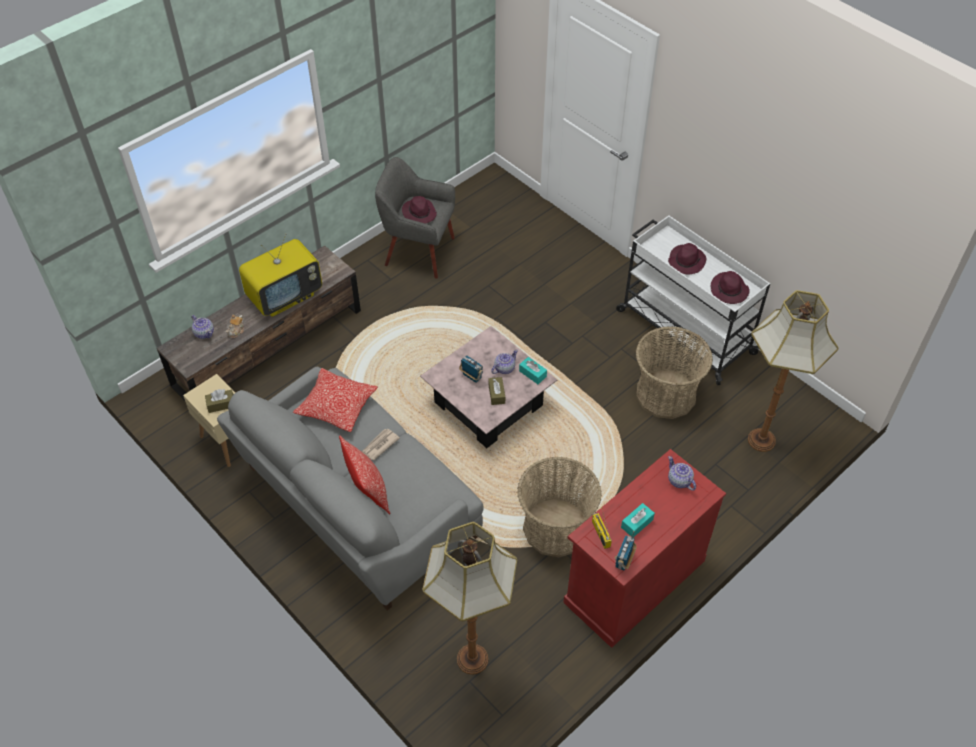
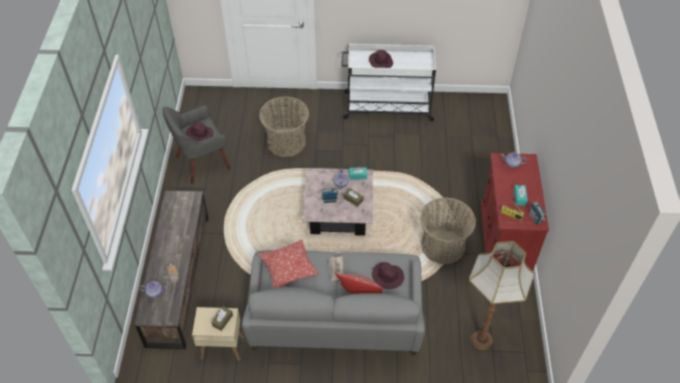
camera: 45 degrees left, 0 degrees up
television [239,233,322,317] -> none
basket [635,326,713,419] -> basket moved to [259,96,309,157]
purple hat [711,271,750,304] -> purple hat moved to [372,262,404,289]
floor lamp [748,290,839,452] -> none

